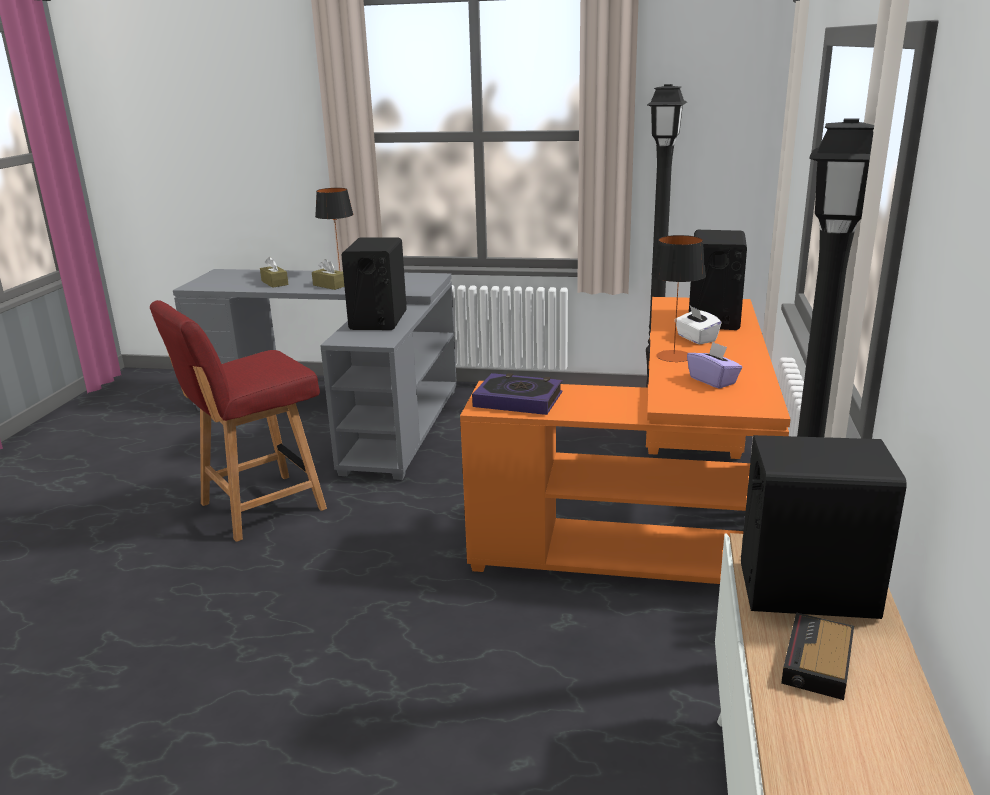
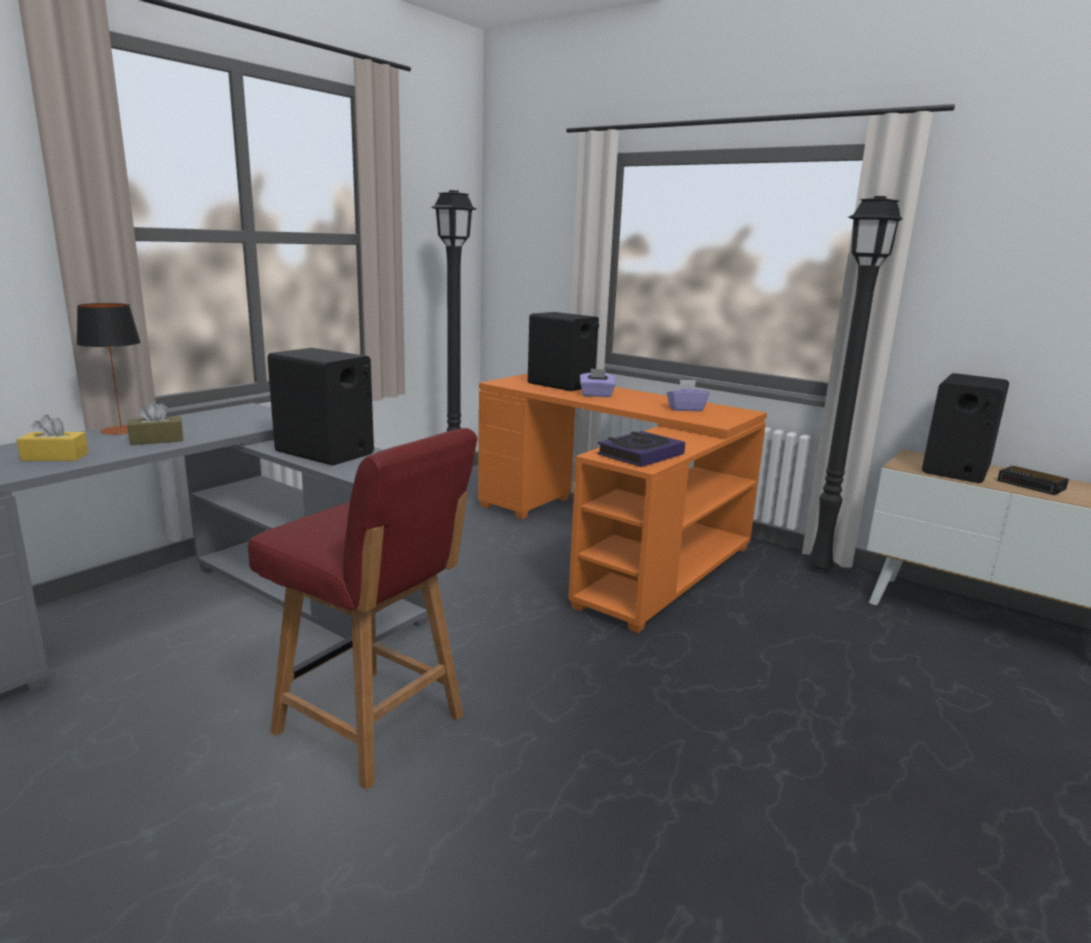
camera: 65 degrees left, 5 degrees down
red chair [150,300,327,542] -> red chair turned 45 degrees counterclockwise [248,428,477,790]
brown tissue box [260,257,289,288] -> yellow tissue box [17,415,88,461]
table lamp [651,235,706,362] -> none
white tissue box [675,306,722,345] -> purple tissue box [580,368,616,397]

